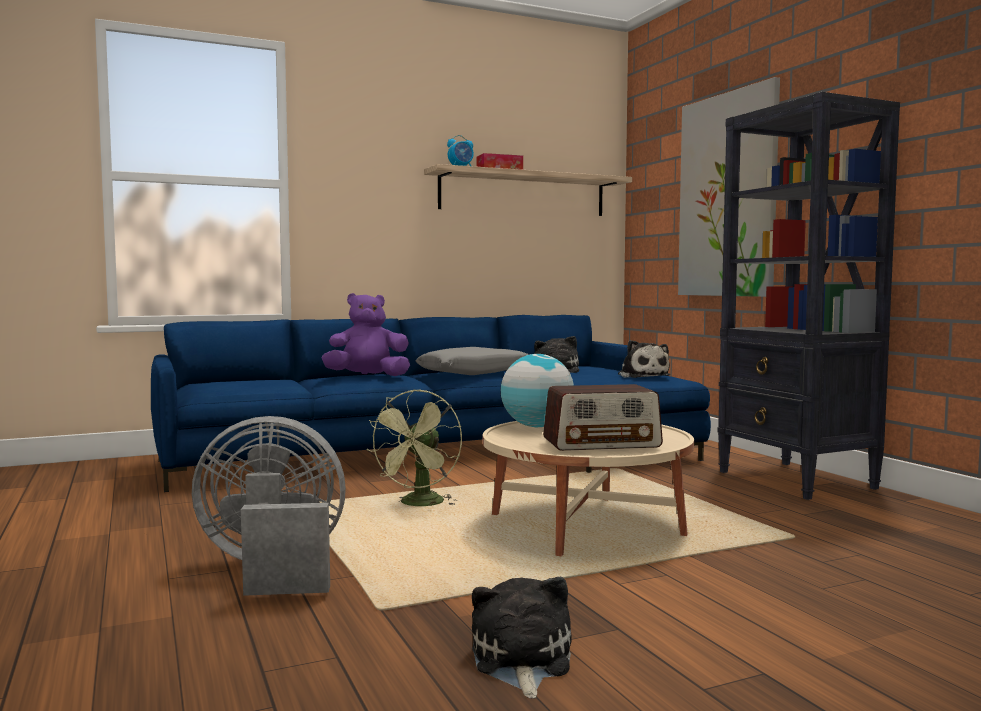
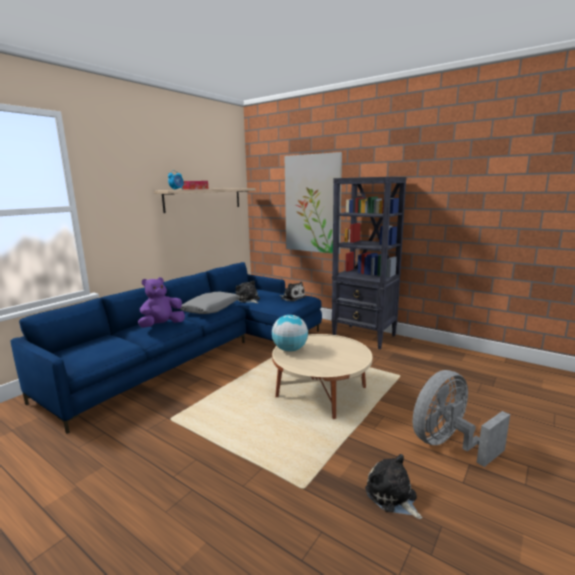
camera: 30 degrees left, 10 degrees up
grey fan [192,416,346,596] -> grey fan moved to [413,370,510,467]
green fan [366,389,462,506] -> none
radio [543,384,663,451] -> none

